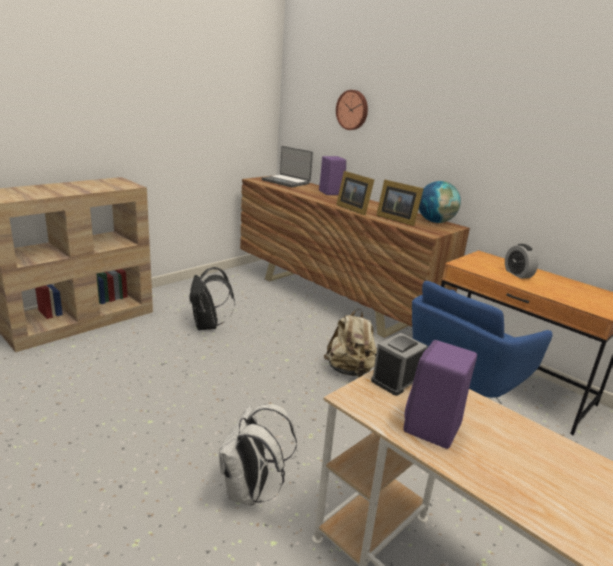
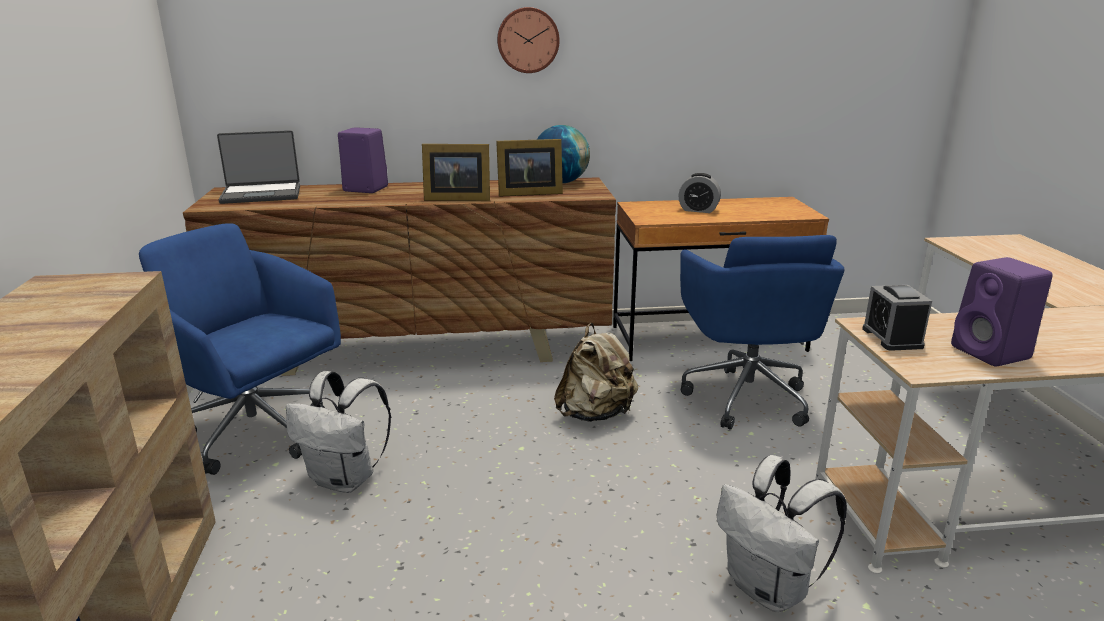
camera: 50 degrees left, 0 degrees up
black backpack [189,267,235,330] -> white backpack [286,371,391,493]
wall clock [336,90,368,130] -> wall clock moved to [497,7,560,73]
none -> blue office chair [139,223,341,475]

